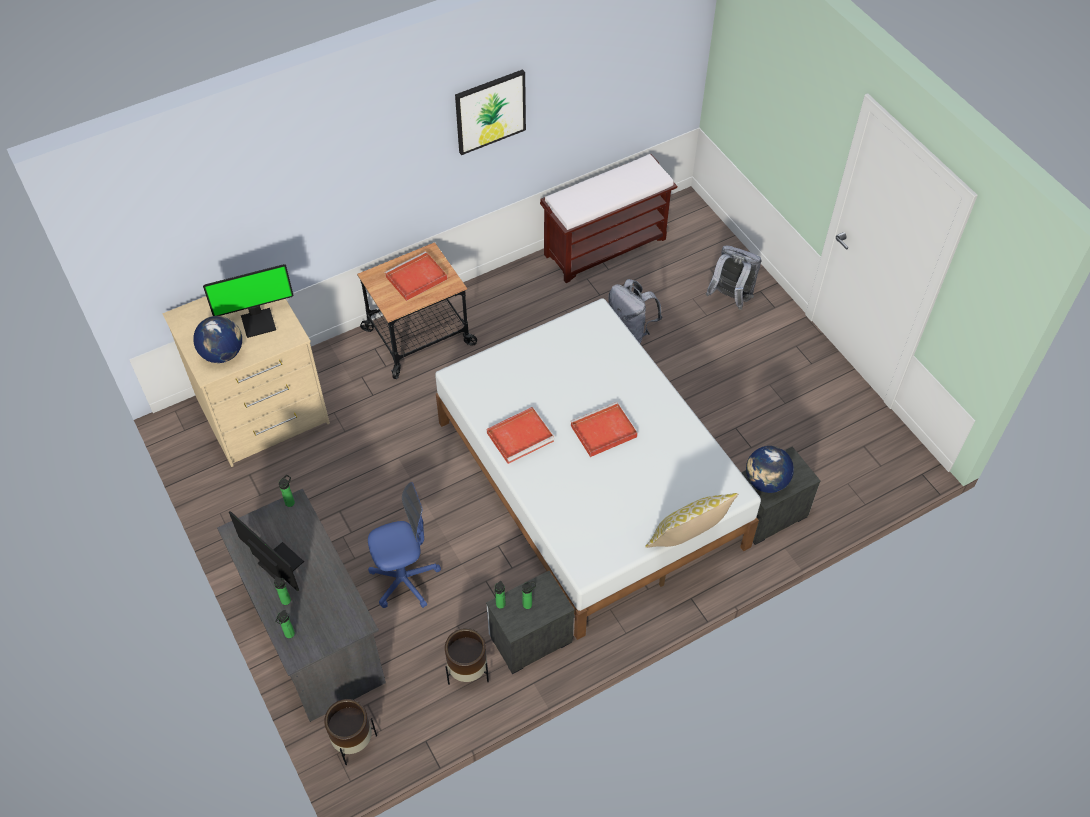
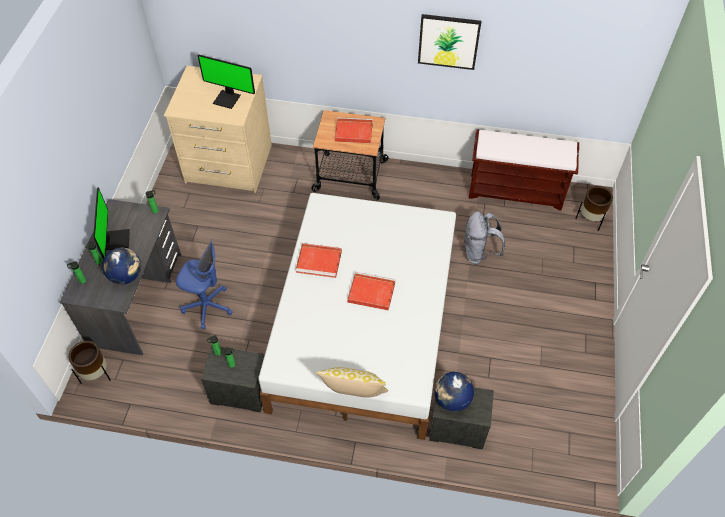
camera: 40 degrees right, 0 degrees up
globe [193,316,242,363] -> globe moved to [102,247,141,285]
brown planter [445,628,489,685] -> brown planter moved to [576,186,613,231]
grey backpack [706,246,762,310] -> none

